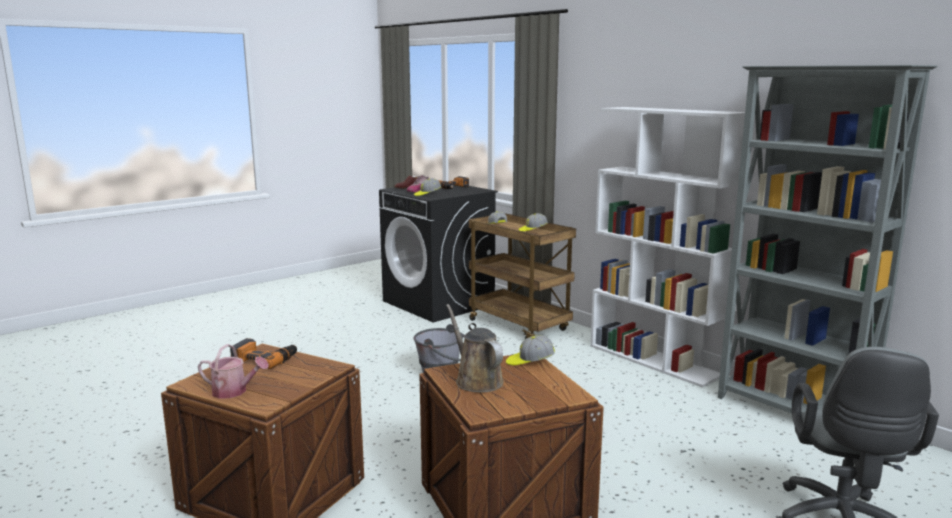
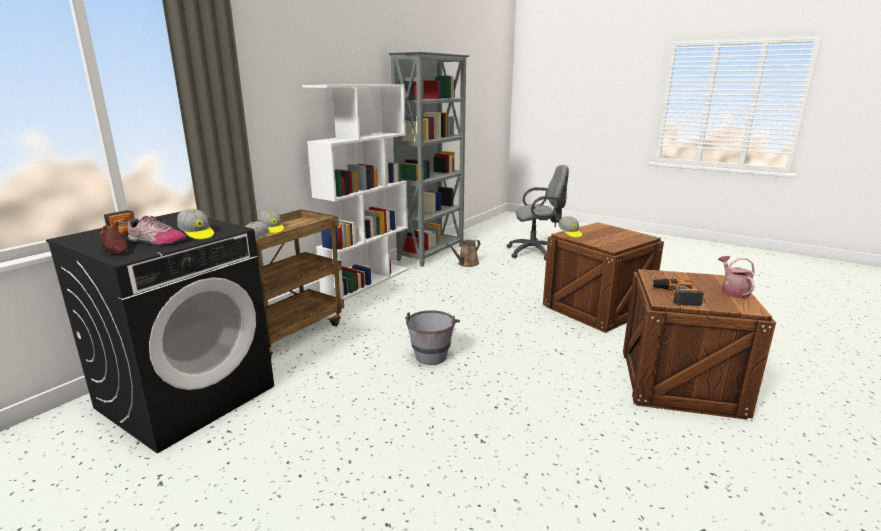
camera: 105 degrees left, 5 degrees up
brown watering can [446,304,504,392] -> brown watering can moved to [447,240,480,267]

